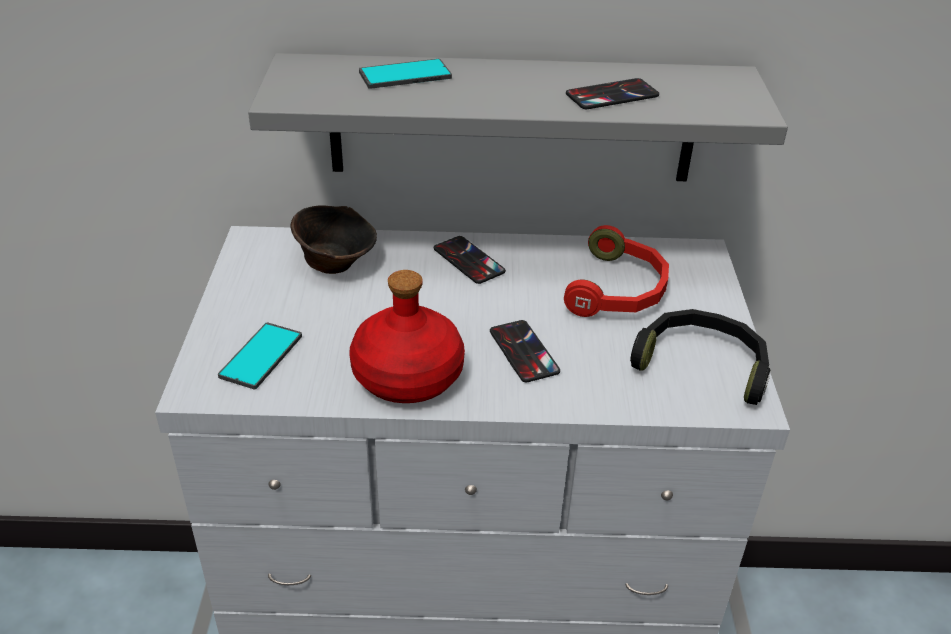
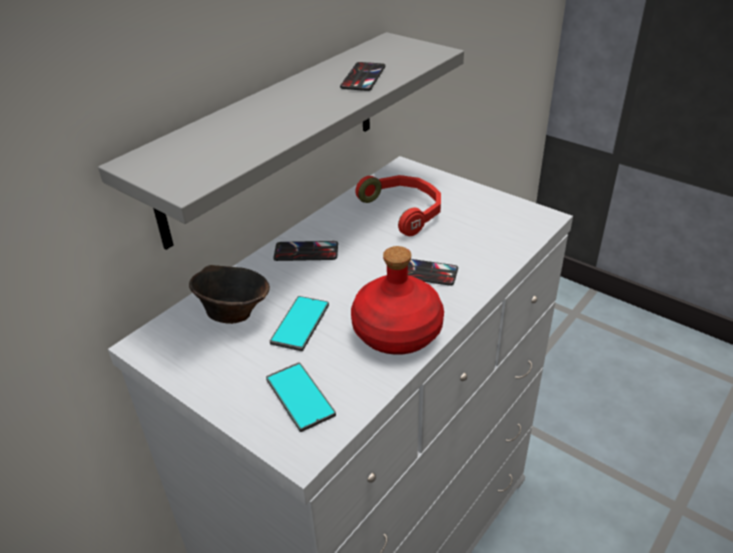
camera: 50 degrees left, 0 degrees up
phone [359,59,452,89] -> phone moved to [270,296,329,351]
black headphones [630,309,771,405] -> none

